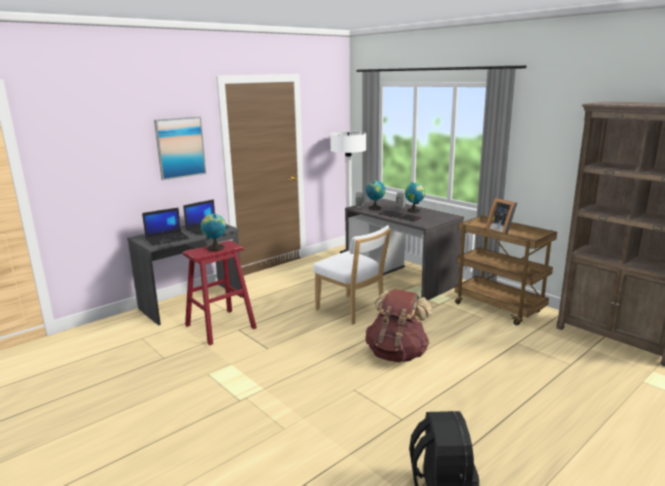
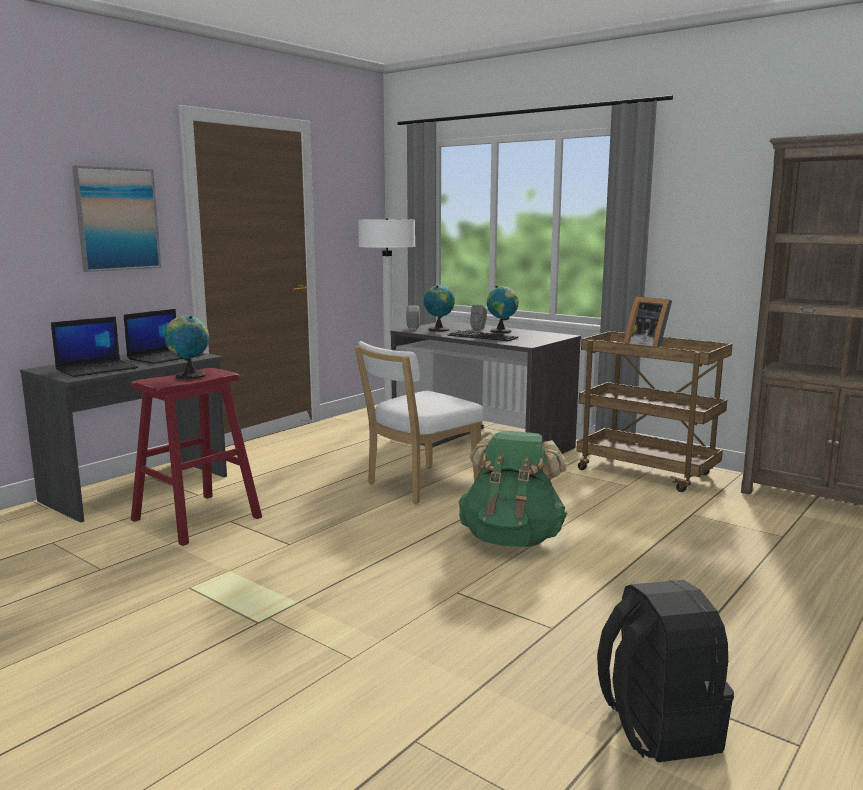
camera: 10 degrees left, 5 degrees down
white chair [313,225,391,324] -> white chair turned 105 degrees clockwise [355,341,484,504]
brown backpack [365,289,433,362] -> green backpack [458,430,567,547]

